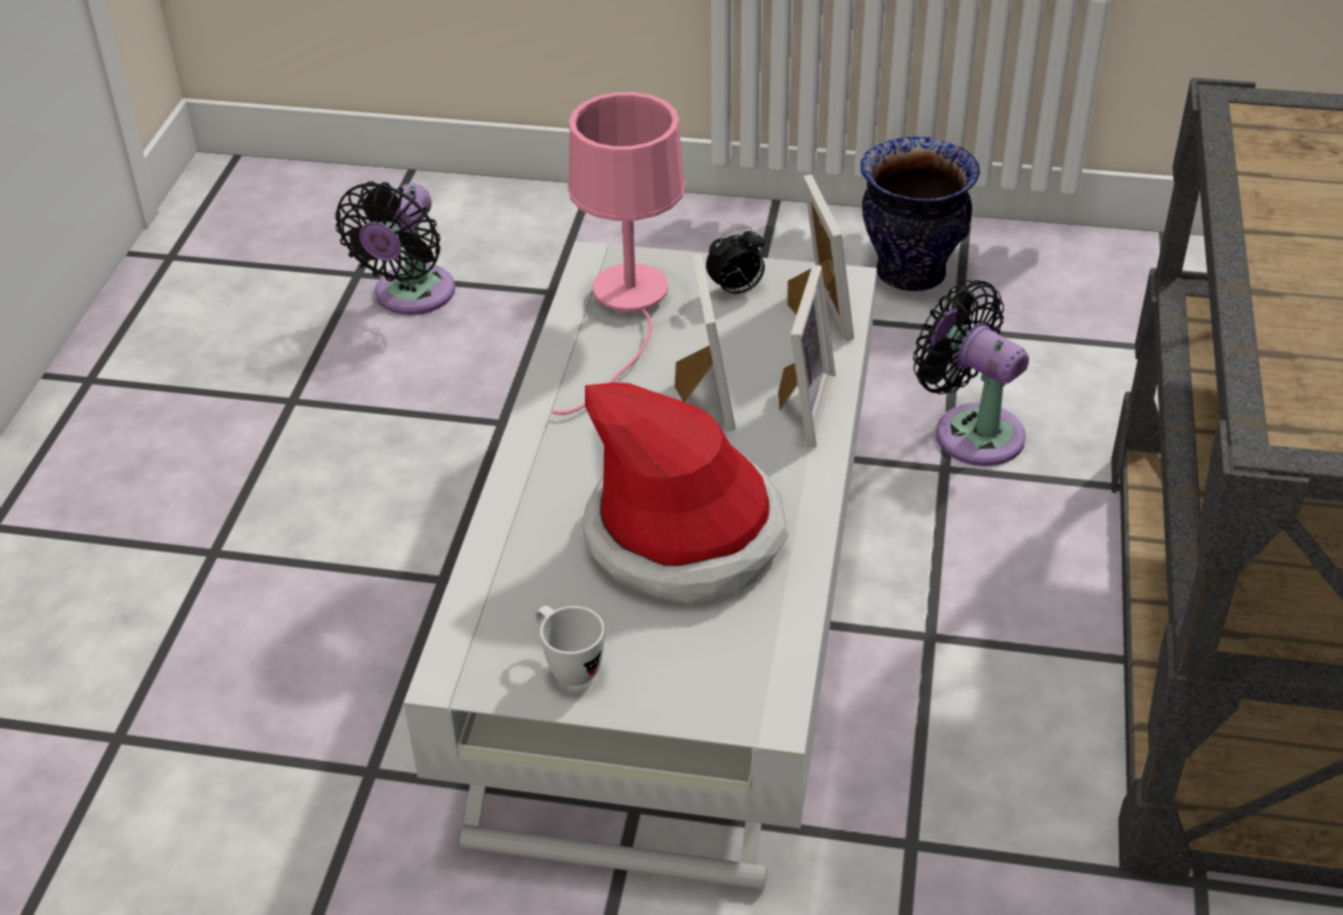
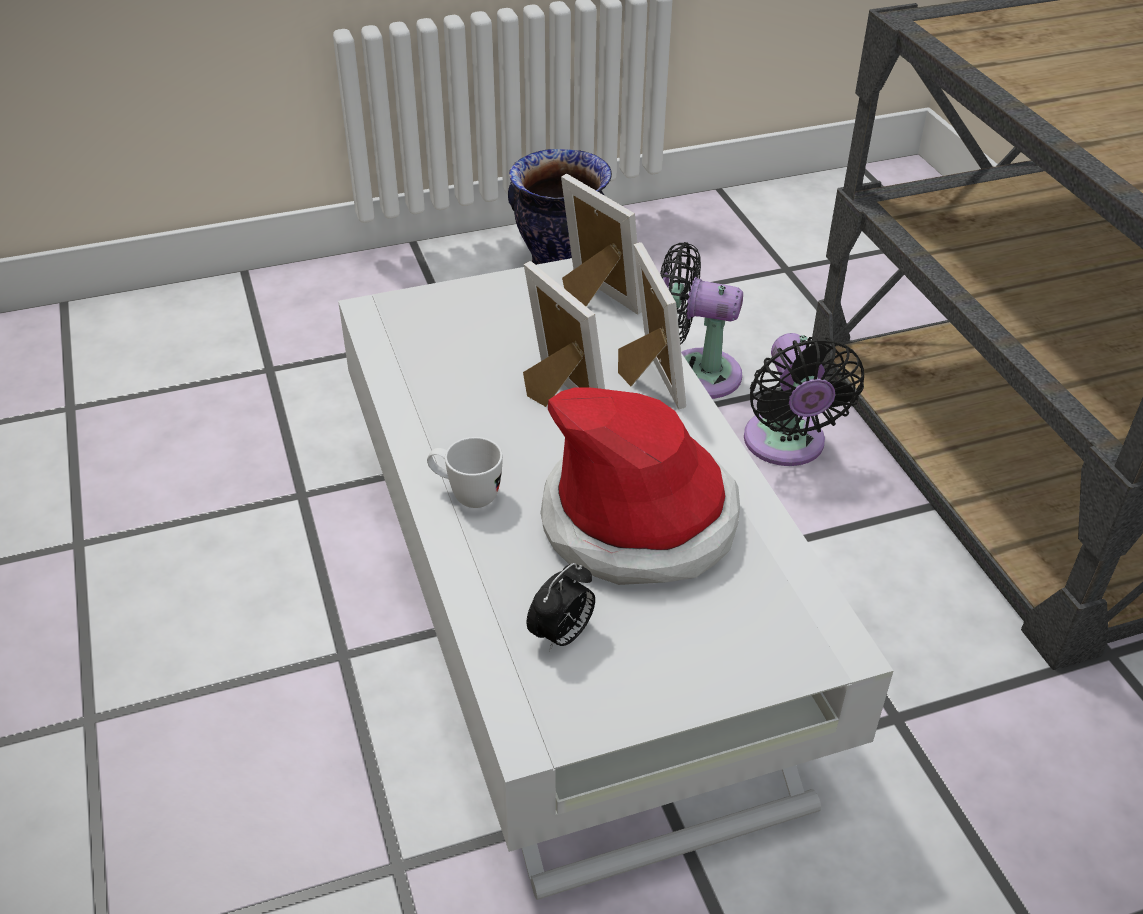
camera: 30 degrees left, 0 degrees up
black fan [335,181,455,315] -> black fan moved to [744,333,864,466]
white mug [535,606,605,686] -> white mug moved to [427,437,503,508]
pink table lamp [552,92,686,415] -> none
alarm clock [706,226,765,296] -> alarm clock moved to [527,563,595,652]

